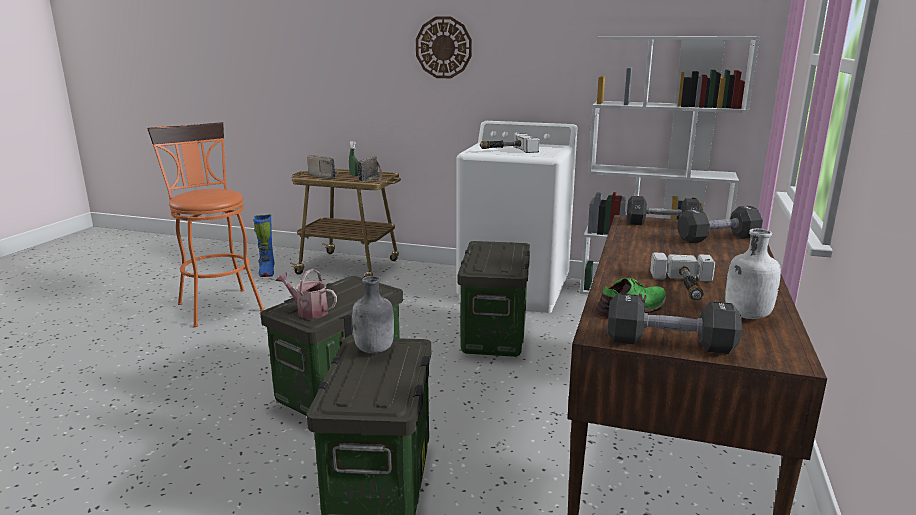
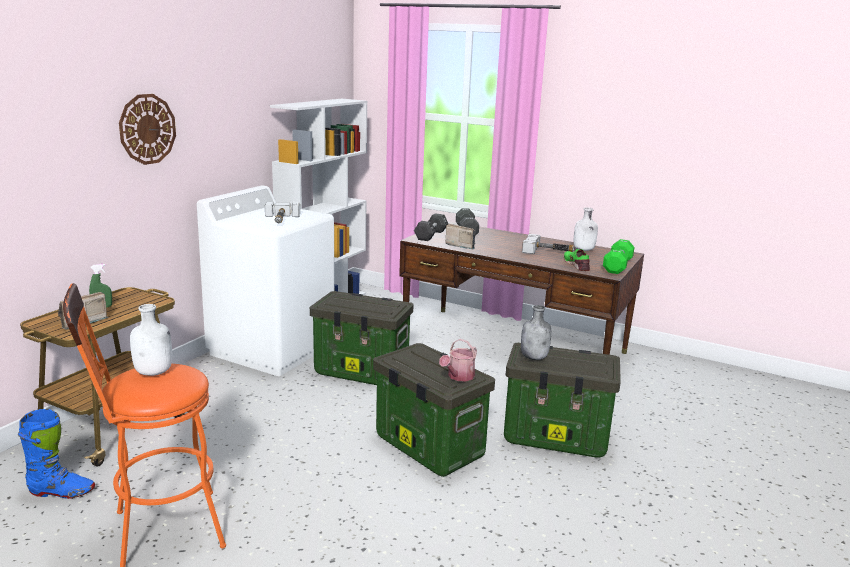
camera: 80 degrees left, 0 degrees up
radio [357,156,383,181] -> radio moved to [445,224,476,249]
black dumbbell [607,293,742,354] -> green dumbbell [603,239,635,274]
none -> white bottle [130,304,172,376]

